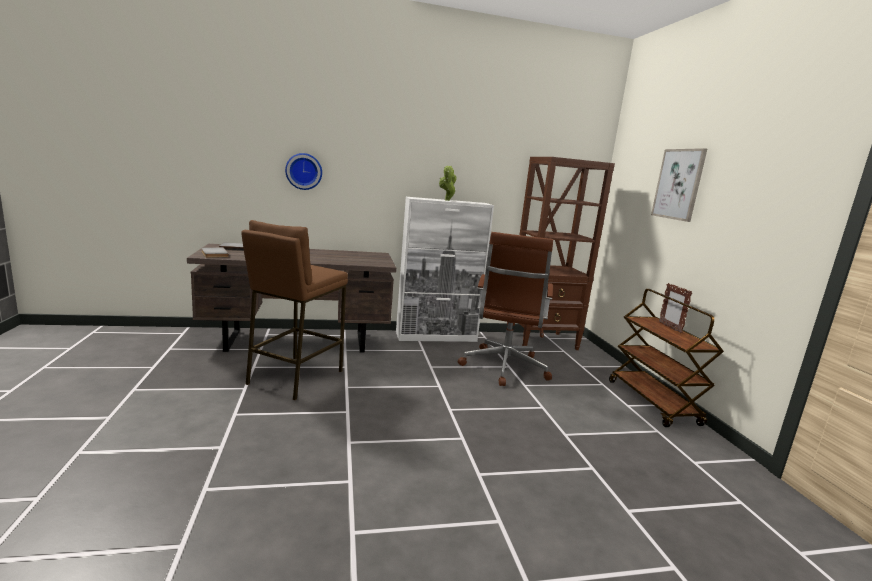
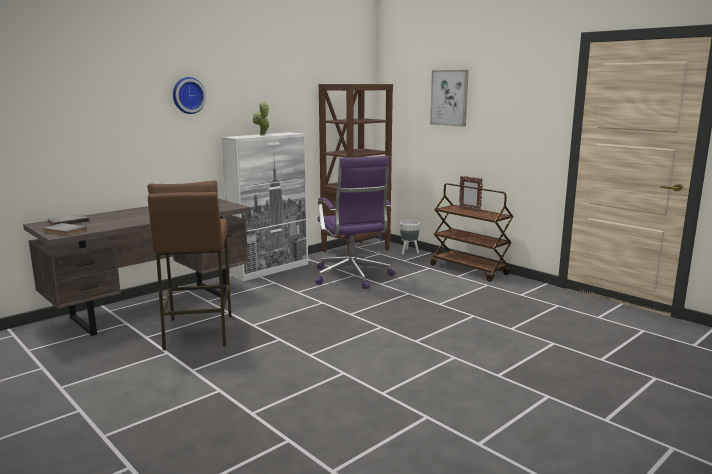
camera: 30 degrees left, 0 degrees up
wall clock [285,153,322,190] -> wall clock moved to [173,77,206,114]
brown office chair [458,232,553,386] -> purple office chair [315,156,395,289]
none -> white planter [400,220,420,254]

